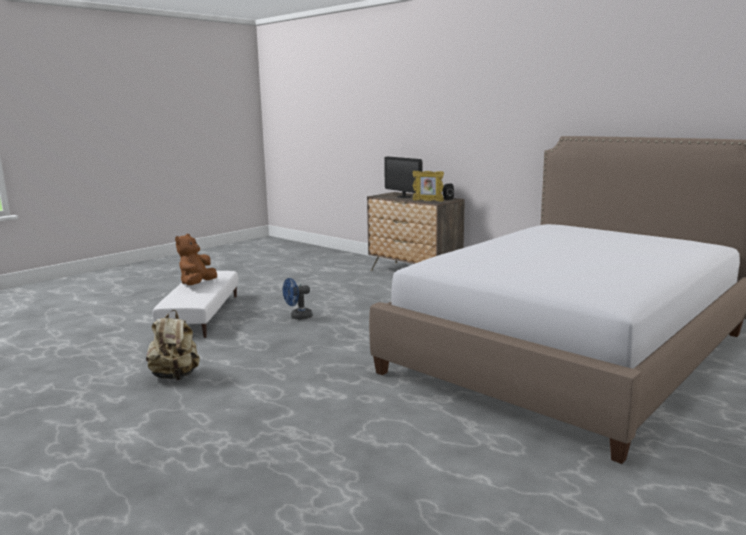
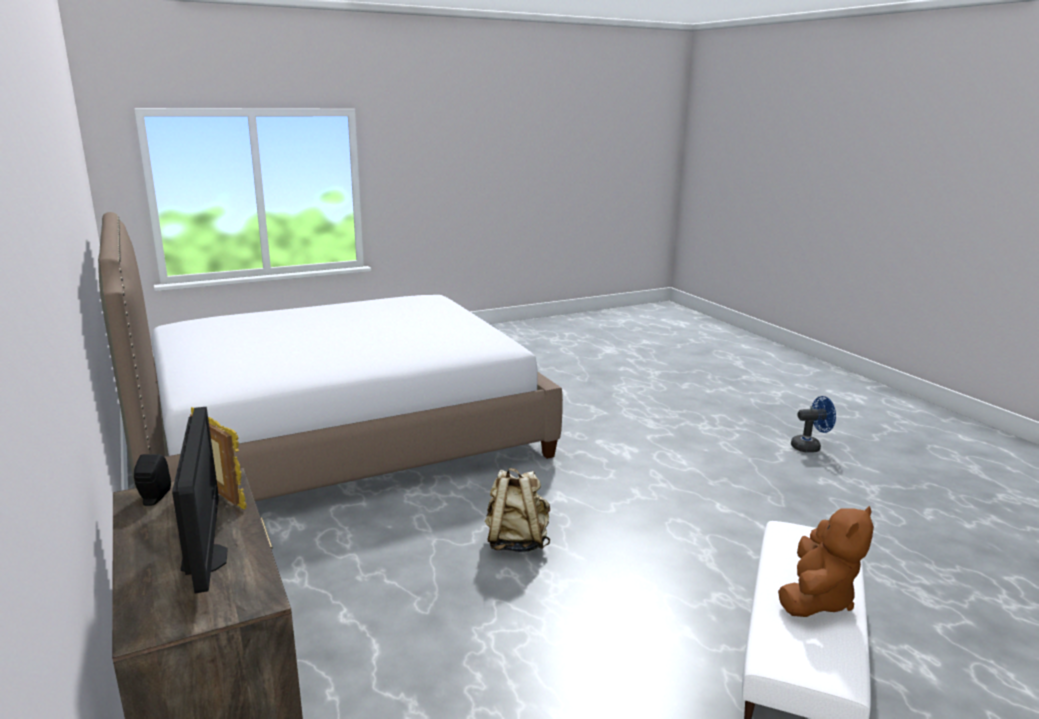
camera: 160 degrees left, 5 degrees up
beige backpack [146,310,200,380] -> beige backpack moved to [485,468,550,552]
blue fan [283,278,313,320] -> blue fan moved to [791,396,836,453]

